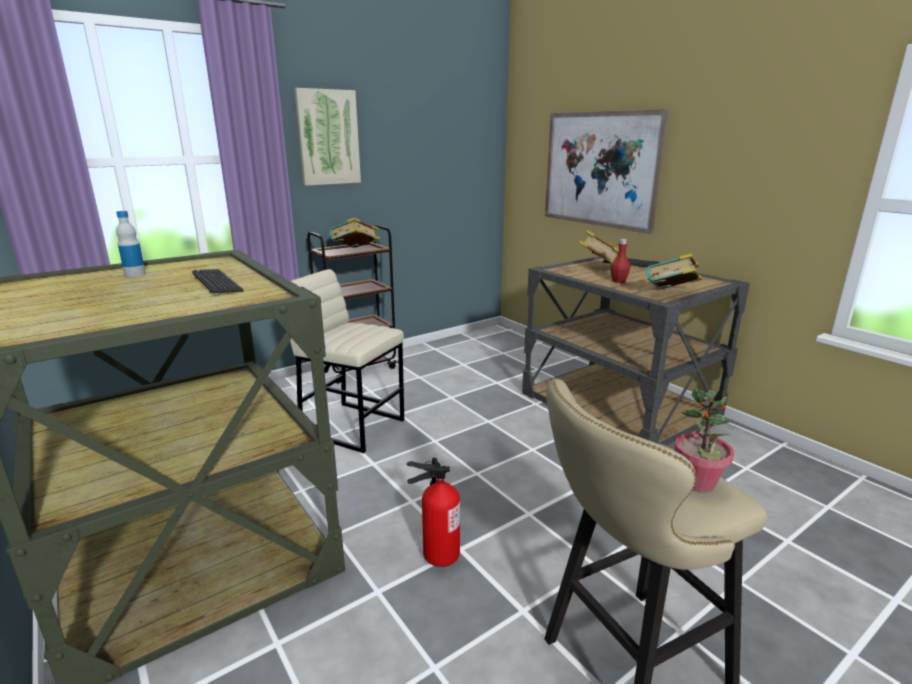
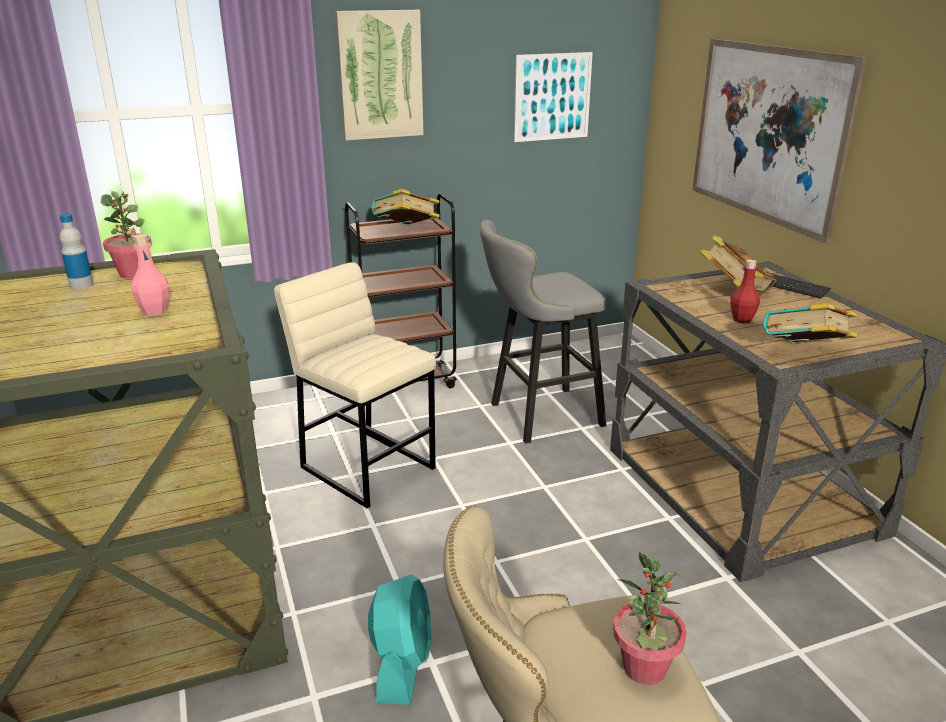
camera: 15 degrees right, 5 degrees up
keyboard [192,269,243,293] -> pink bottle [131,234,168,316]
fire extinguisher [407,457,460,567] -> turquoise fan [368,575,431,705]
none -> potted plant [101,191,152,278]
none -> grey stool [480,220,606,444]
none -> picture [514,52,593,142]

